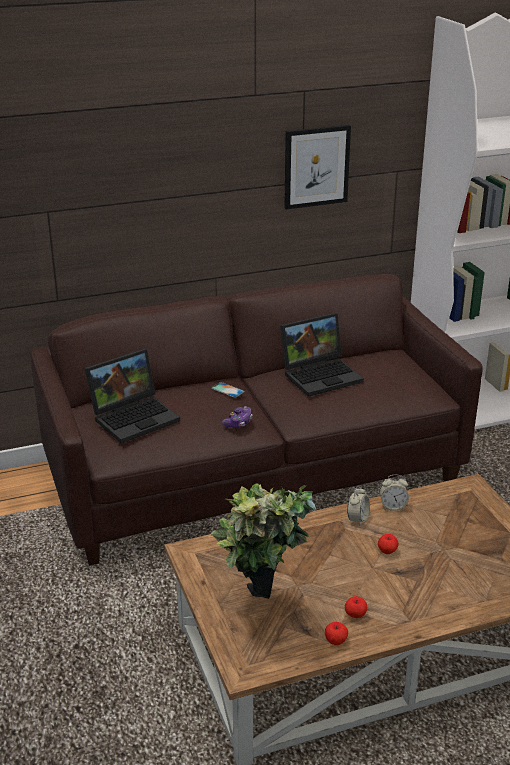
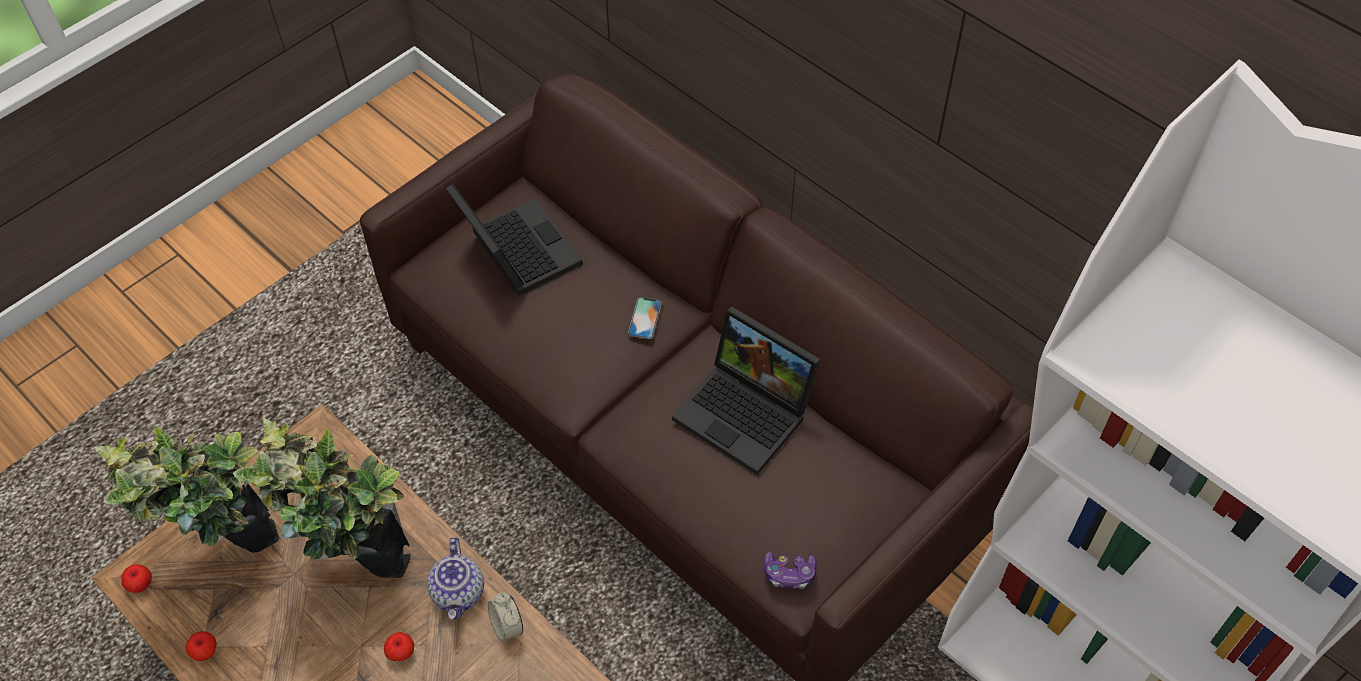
camera: 65 degrees right, 25 degrees up
laptop [85,349,180,443] -> laptop turned 150 degrees counterclockwise [446,184,583,295]
game controller [222,406,252,428] -> game controller moved to [764,552,817,589]
picture [284,125,351,209] -> none
apple [345,596,367,618] -> apple moved to [121,564,152,593]
alarm clock [347,486,370,525] -> teapot [427,537,484,620]
none -> potted plant [233,418,411,578]

